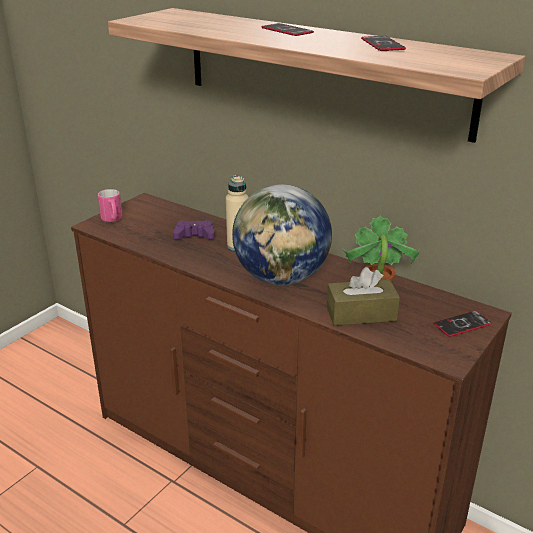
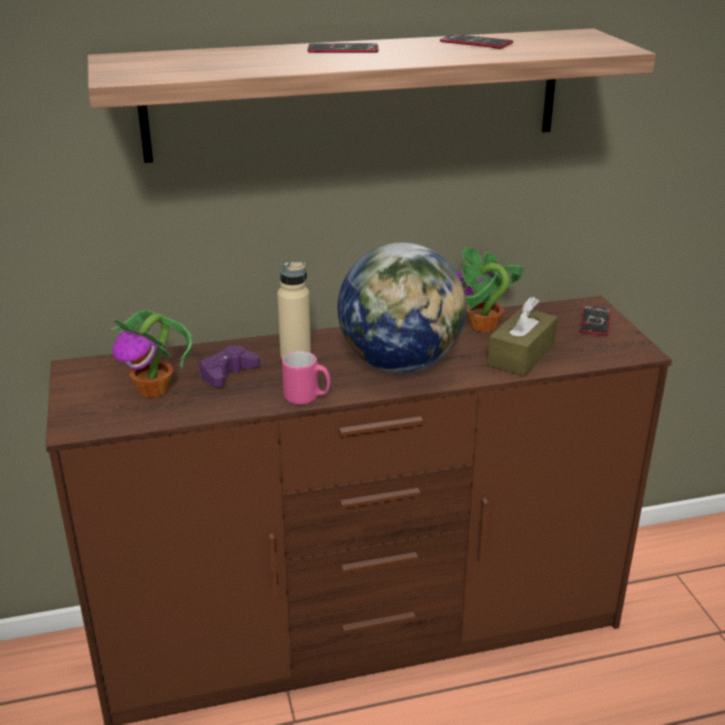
camera: 50 degrees left, 0 degrees up
pink mug [98,189,122,222] -> pink mug moved to [282,351,331,405]
none -> potted plant [111,309,192,397]

